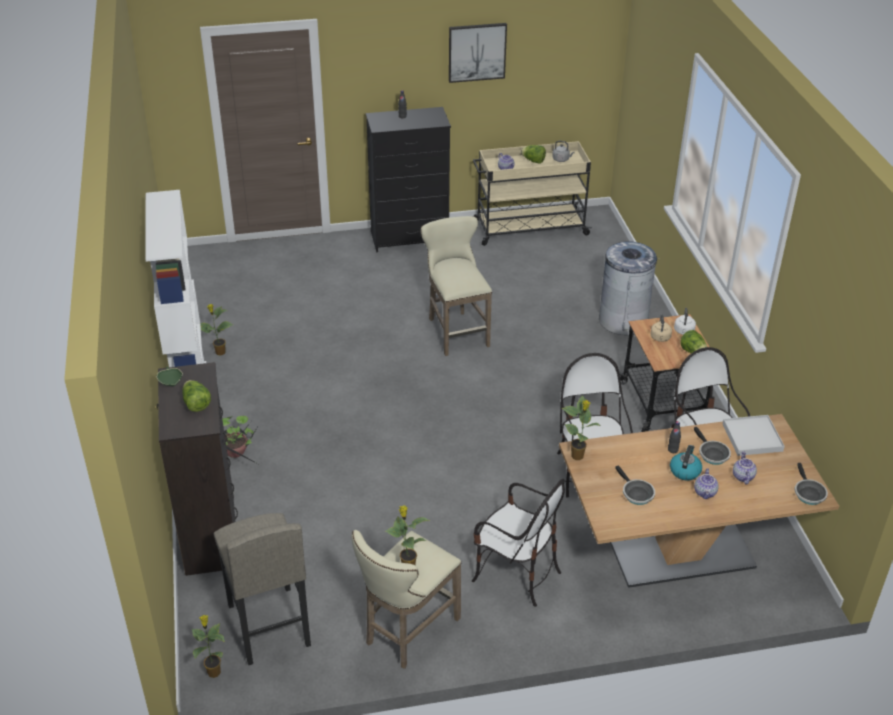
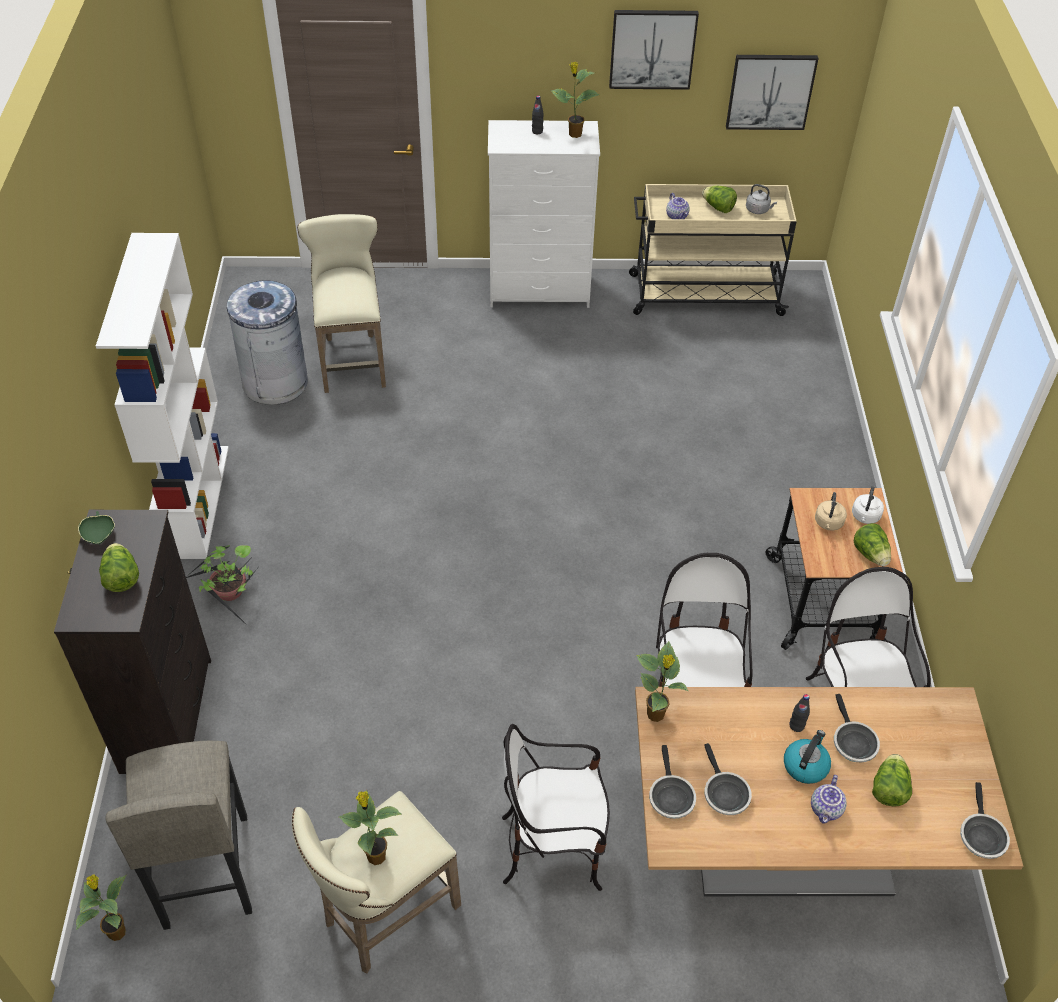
camera: 10 degrees right, 10 degrees up
potted plant [200,304,233,355] -> potted plant moved to [550,62,600,138]
black dresser [366,107,451,252] -> white dresser [488,120,600,308]
beige stool [421,216,492,356] -> beige stool moved to [297,214,386,393]
chair [472,479,565,607] -> chair turned 135 degrees clockwise [502,724,610,891]
grey trash can [599,241,657,335] -> grey trash can moved to [227,280,308,405]
white tray [723,415,785,456] -> none
teapot [733,451,757,484] -> lettuce [872,754,912,807]
none -> frying pan [649,745,696,819]
none -> picture [726,55,818,130]

